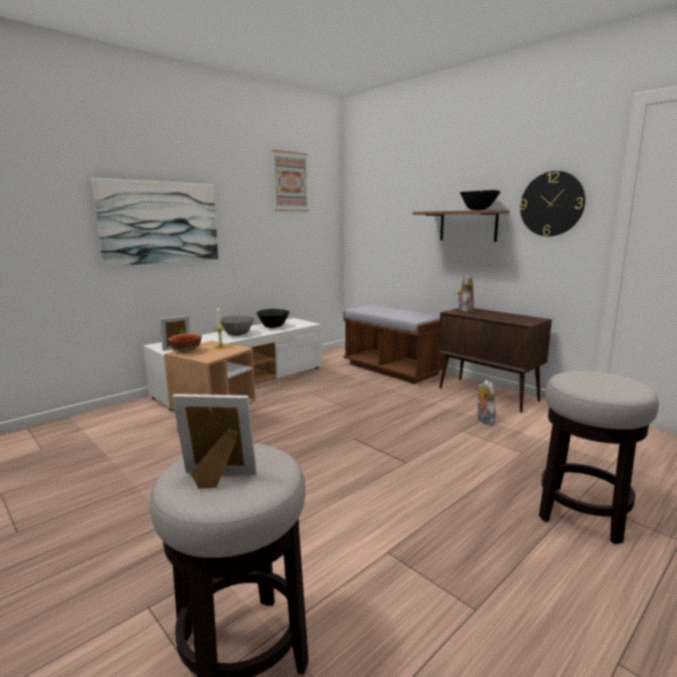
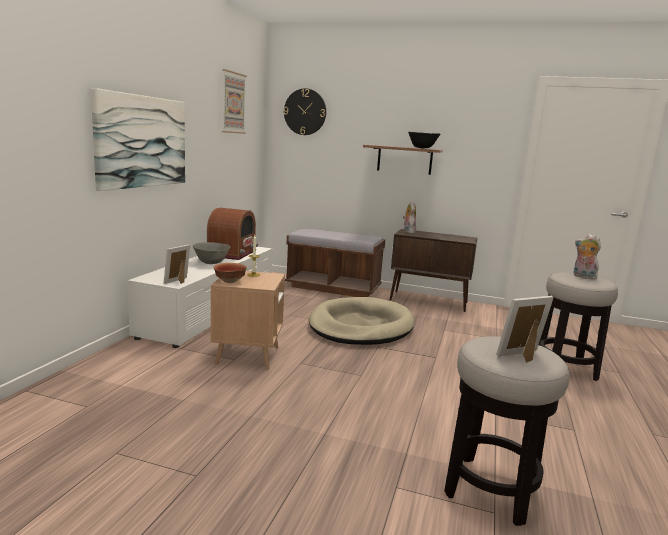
camera: 30 degrees left, 0 degrees up
black bowl [257,309,289,328] -> radio [207,208,258,260]
plush toy [477,380,497,425] -> plush toy moved to [574,234,601,280]
wall clock [520,171,585,236] -> wall clock moved to [284,88,326,135]
none -> beige dog bed [309,297,414,345]

